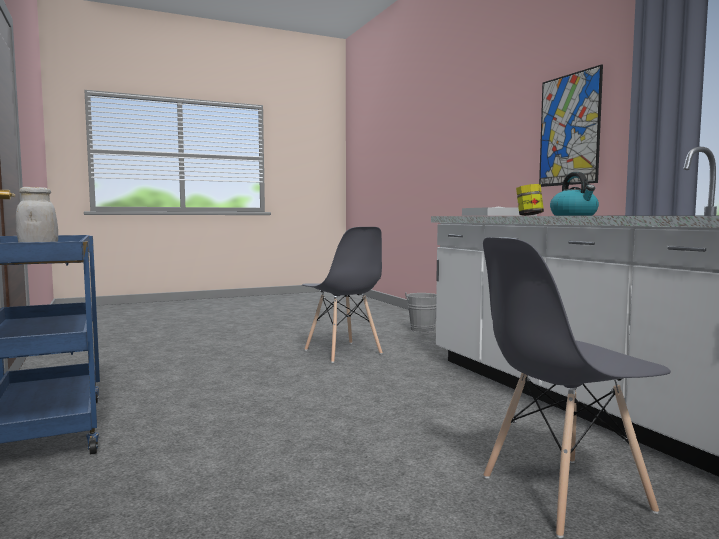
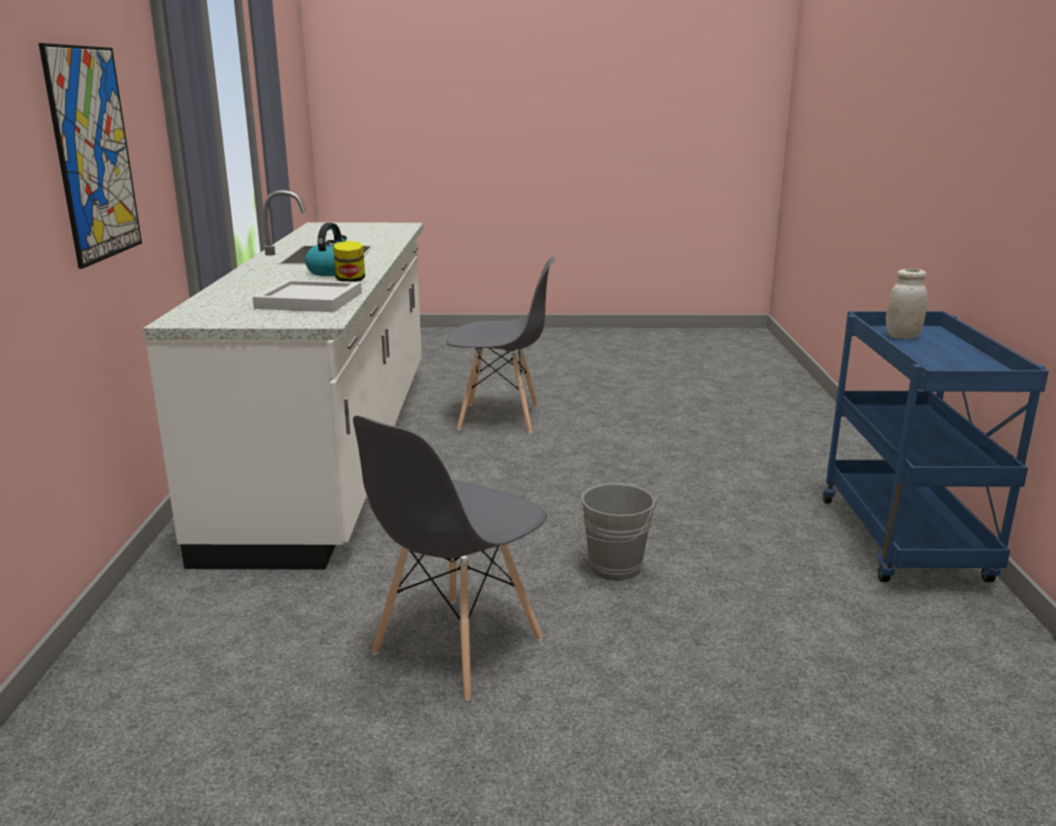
camera: 155 degrees left, 15 degrees up
grey chair [302,227,383,363] -> grey chair turned 135 degrees counterclockwise [353,416,547,701]
grey bucket [405,292,437,332] -> grey bucket moved to [576,483,658,582]

